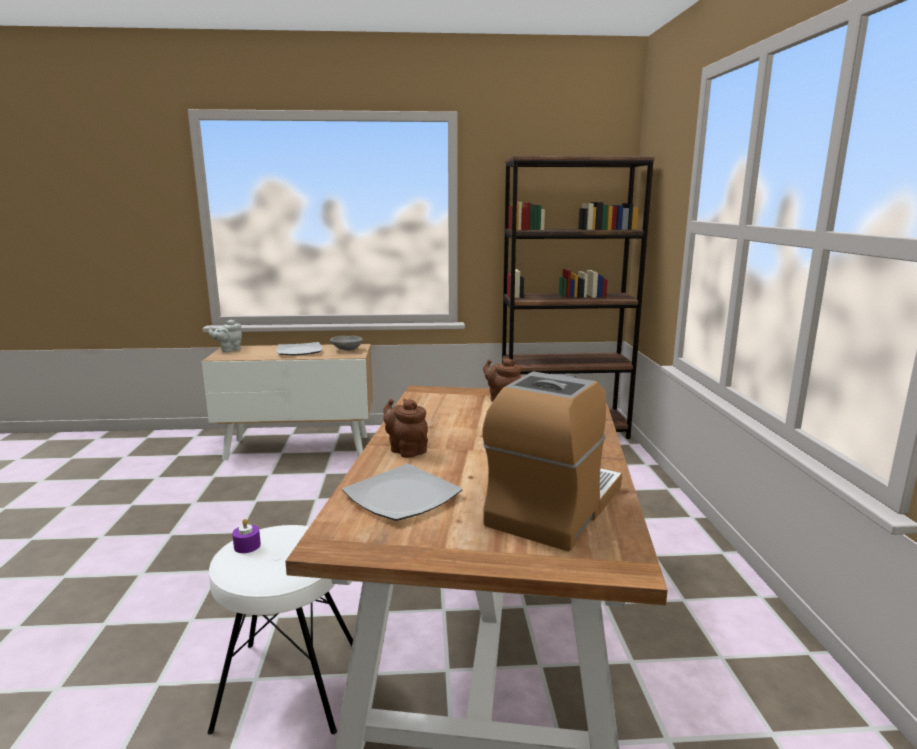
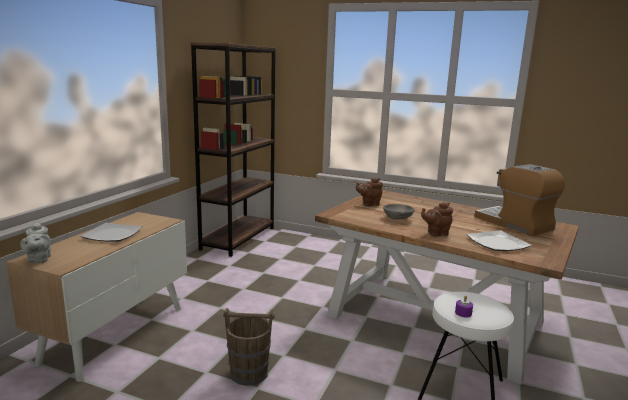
camera: 65 degrees left, 0 degrees up
grey bowl [330,336,363,351] -> grey bowl moved to [383,204,415,219]
none -> brown bucket [223,308,275,386]

